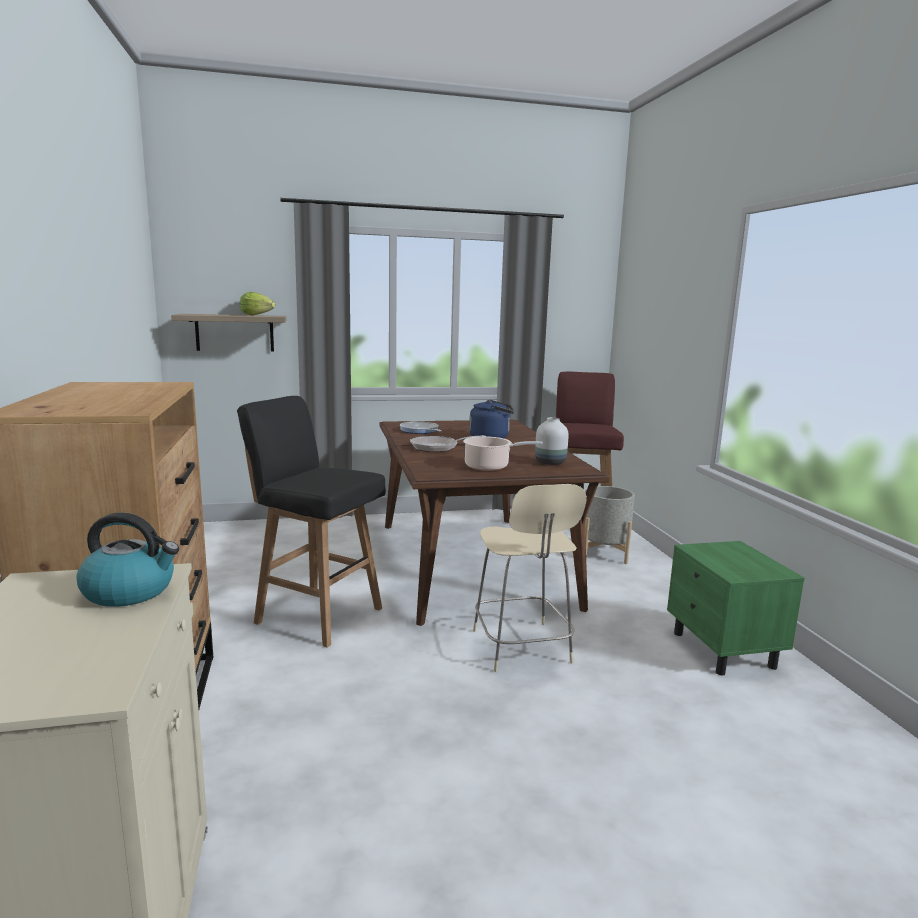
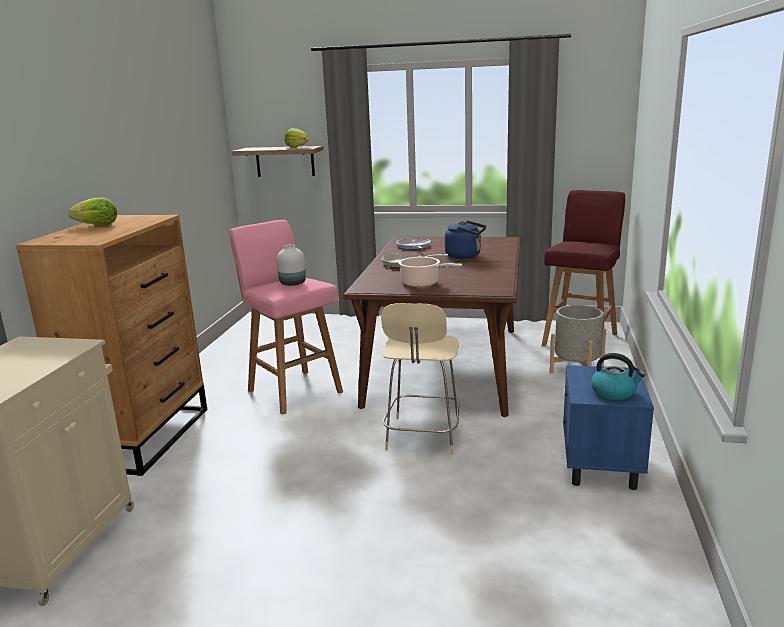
camera: 25 degrees right, 5 degrees up
kettle [77,513,179,607] -> kettle moved to [591,353,645,400]
black stool [237,396,386,648] -> pink stool [229,220,343,415]
white vase [535,417,569,465] -> white vase moved to [277,244,306,286]
green nightstand [667,541,805,675] -> blue nightstand [563,365,654,490]
none -> lettuce [68,197,117,225]

